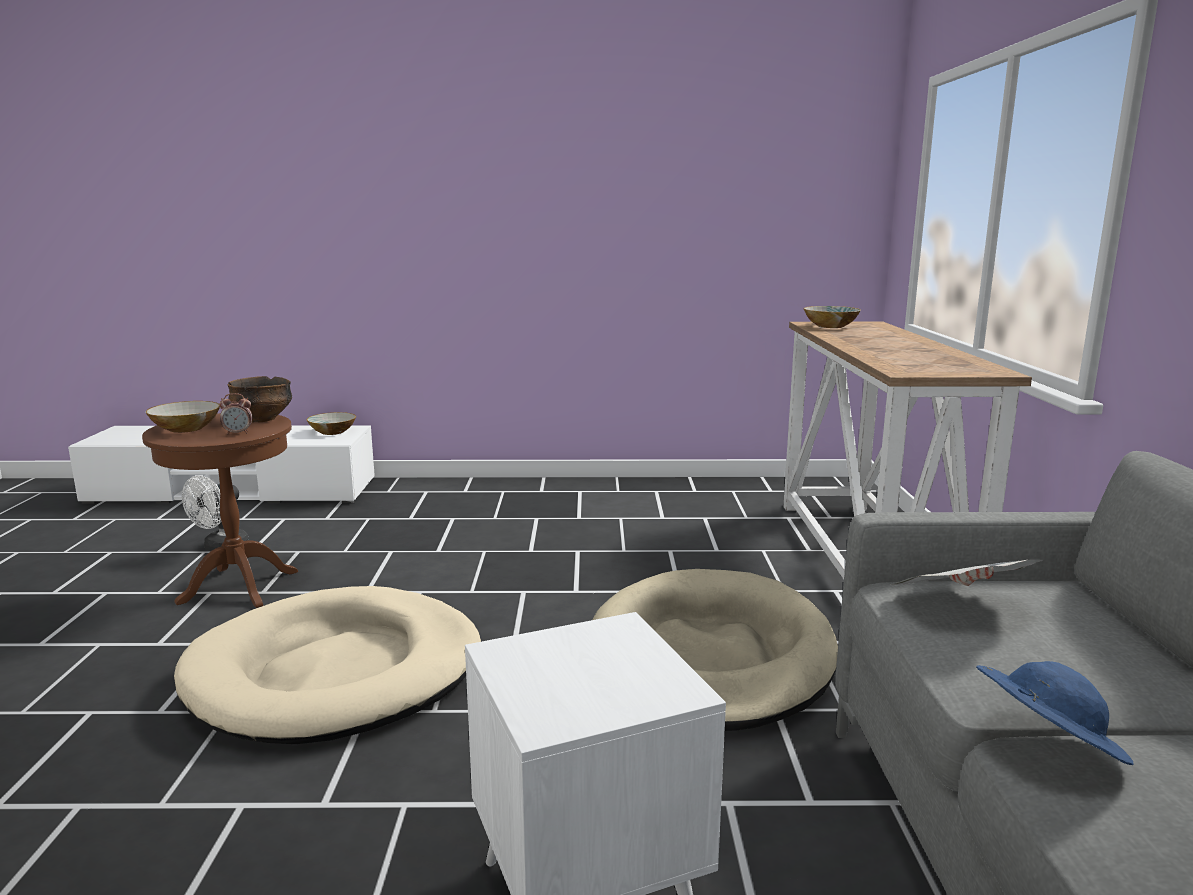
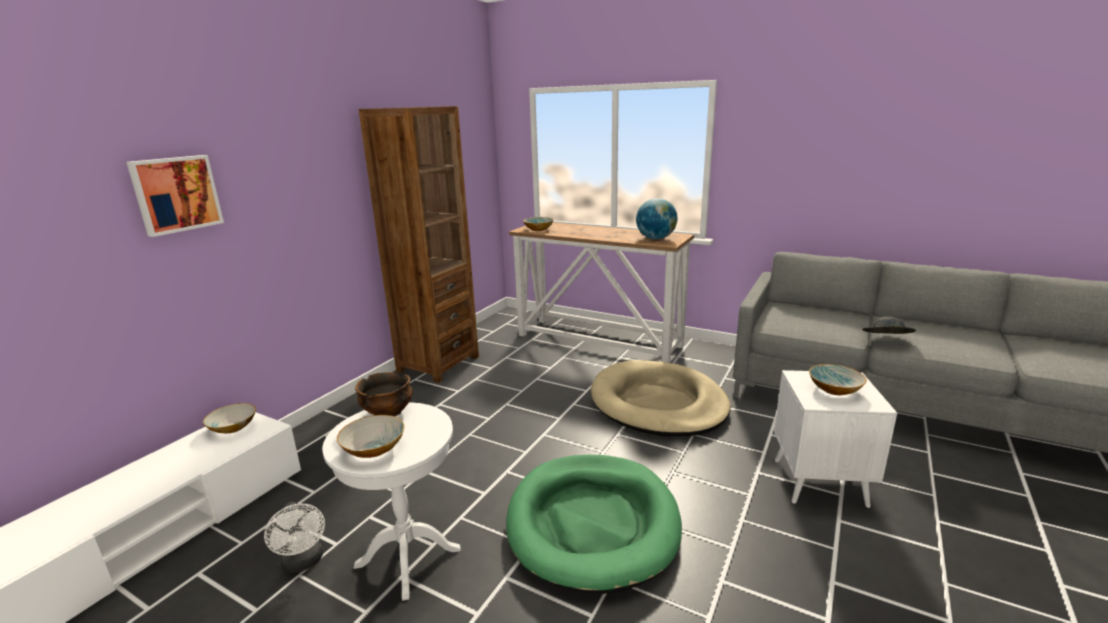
camera: 60 degrees left, 5 degrees up
brown side table [142,413,298,608] -> white side table [322,402,461,601]
beige dog bed [174,586,481,744] -> green dog bed [506,455,682,594]
alarm clock [219,393,252,435] -> none
newspaper [890,559,1043,586] -> none
blue hat [976,661,1134,765] -> grey hat [862,316,916,334]
none -> picture [126,155,224,237]
none -> brown bookcase [359,106,479,383]
none -> globe [636,198,677,240]
none -> bowl [809,364,867,395]

